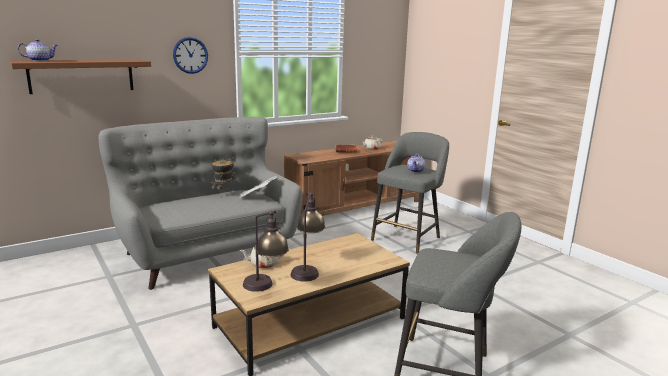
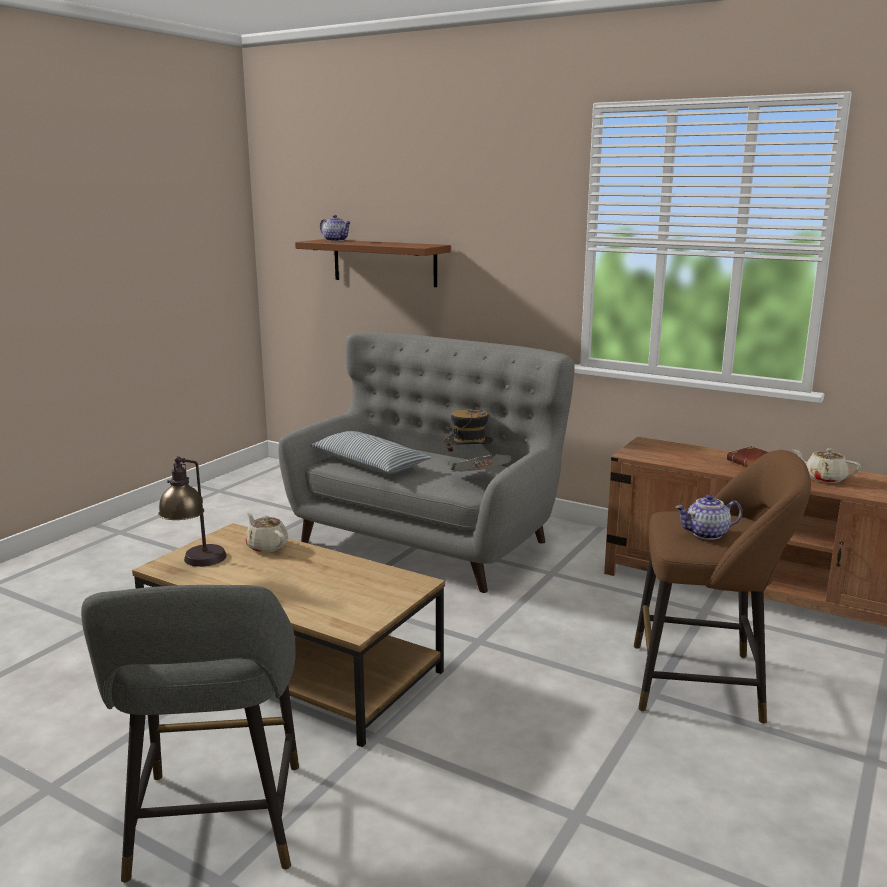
camera: 65 degrees right, 0 degrees up
wall clock [173,37,208,74] -> none
table lamp [291,192,326,282] -> none
grey stool [371,132,449,254] -> brown stool [634,450,811,724]
none -> pillow [310,431,432,474]

